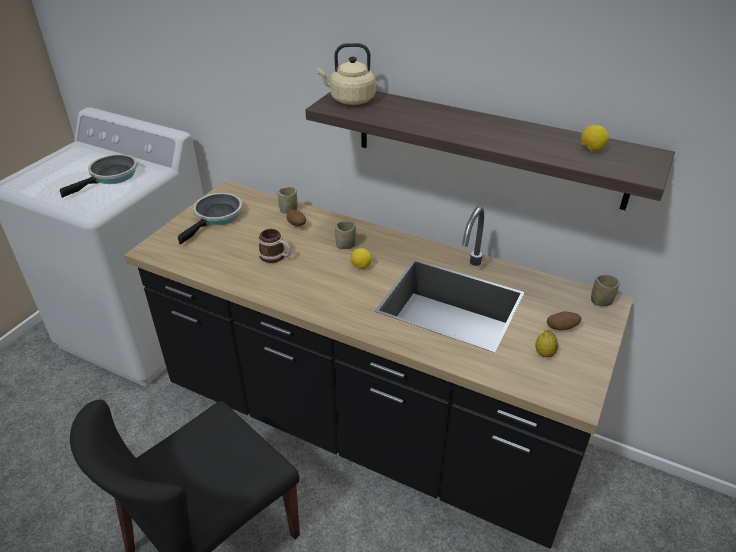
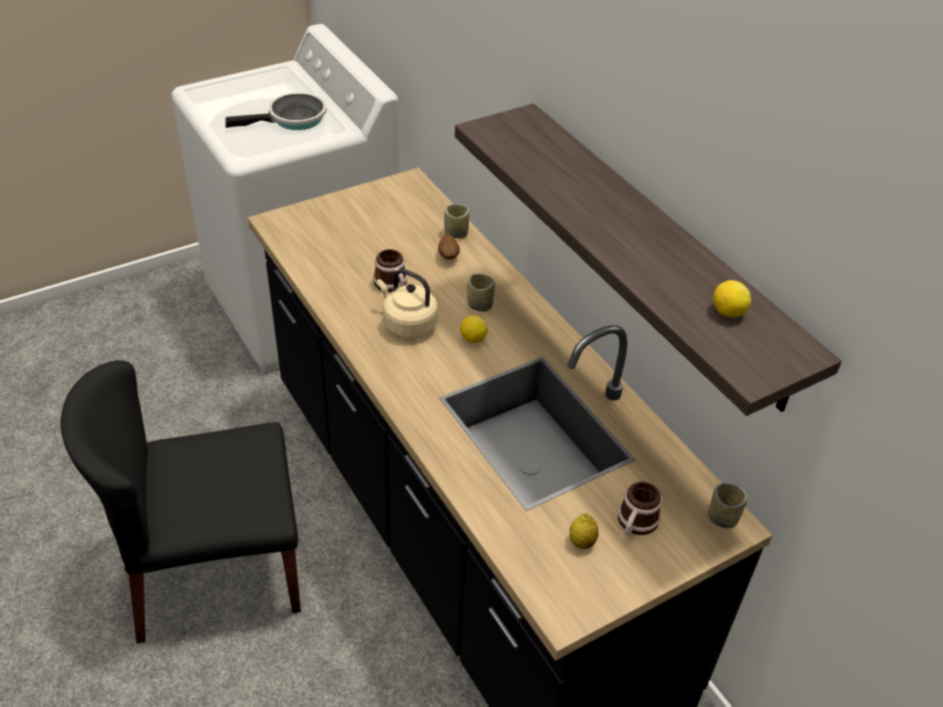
camera: 30 degrees right, 5 degrees up
frying pan [178,193,242,245] -> none
beige kettle [317,43,376,105] -> beige kettle moved to [377,269,438,339]
potato [547,312,581,330] -> mug [618,482,662,536]

